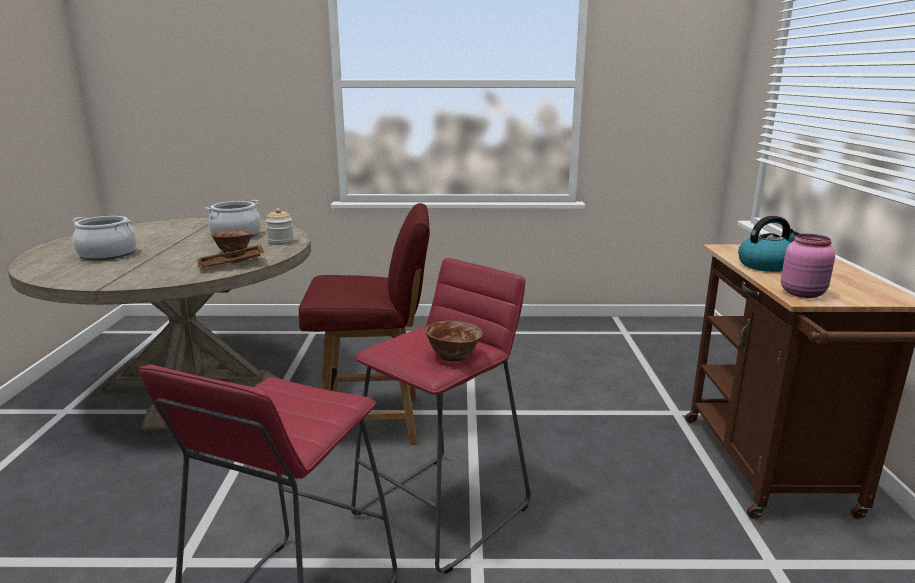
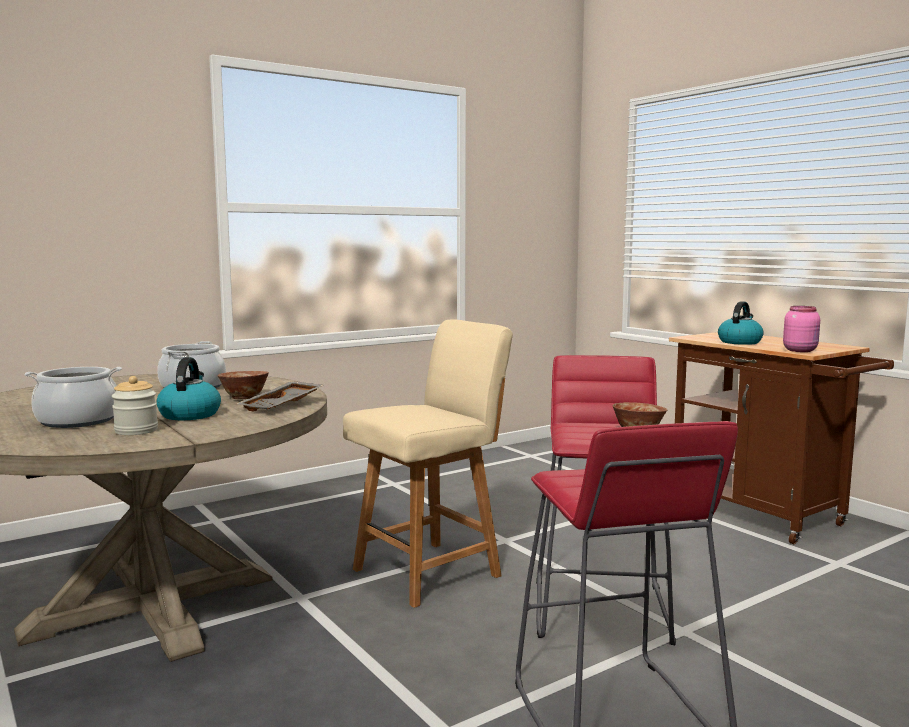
camera: 35 degrees left, 10 degrees down
brown tray [197,245,264,268] -> grey tray [237,381,323,412]
jar [266,208,294,245] -> jar moved to [112,376,158,435]
red chair [299,203,430,445] -> beige chair [343,320,513,608]
none -> kettle [156,357,221,420]

